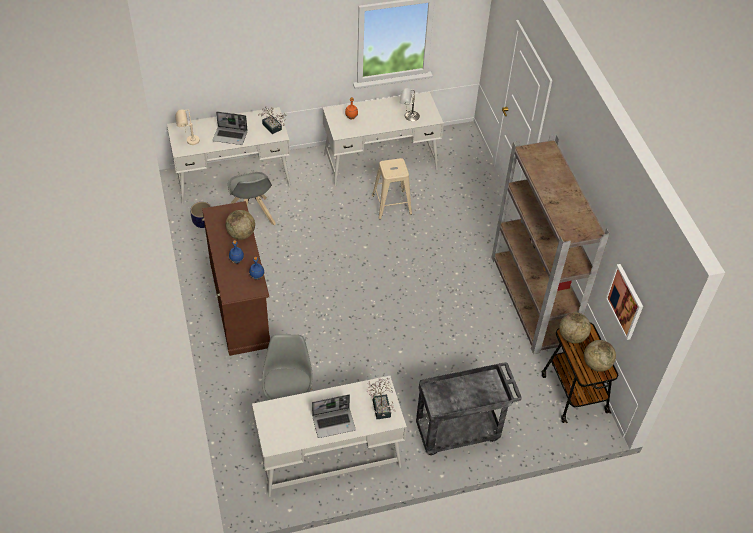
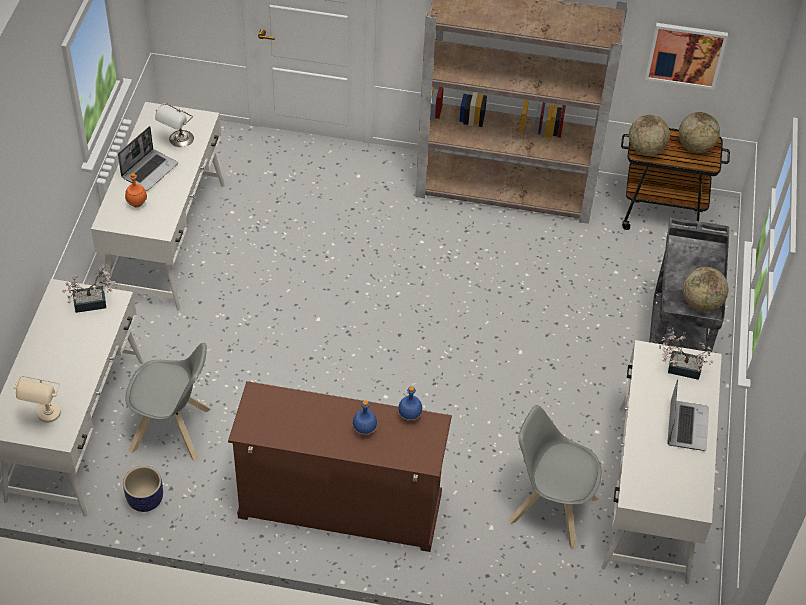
camera: 65 degrees left, 0 degrees up
laptop [213,111,248,145] -> laptop moved to [118,126,178,191]
globe [225,210,255,240] -> globe moved to [683,267,728,312]
beige stool [372,158,412,219] -> none

